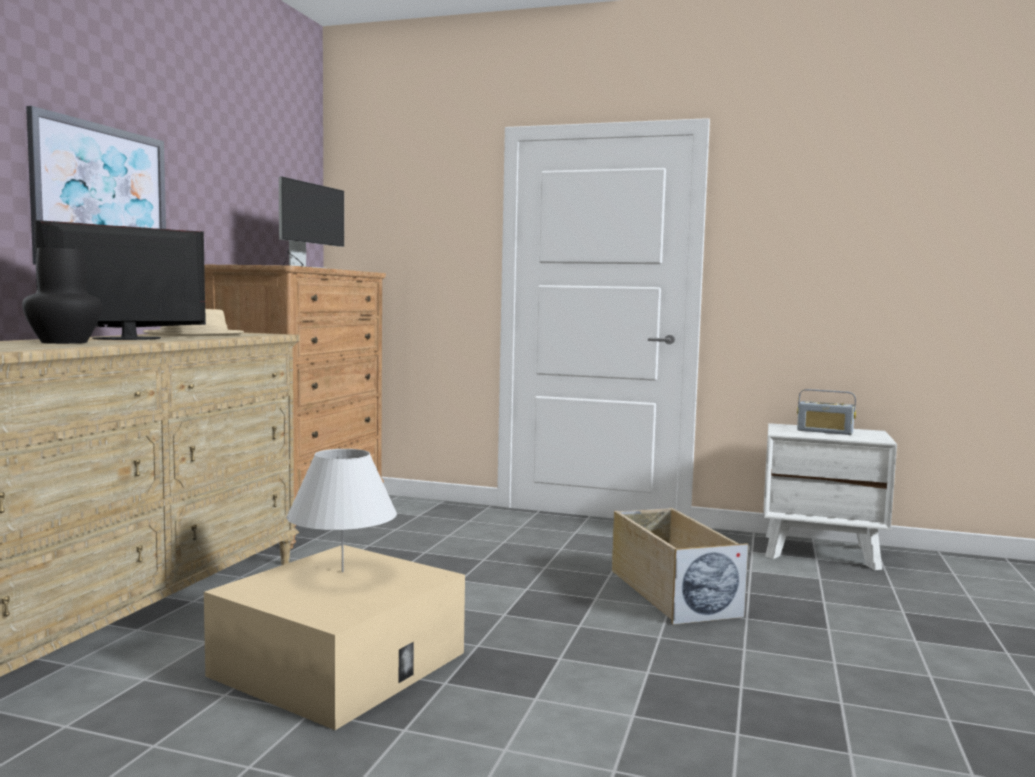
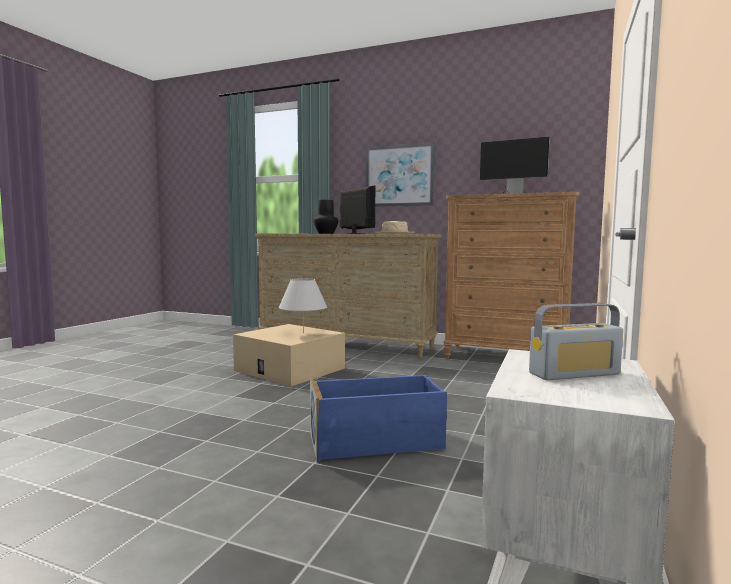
camera: 95 degrees right, 0 degrees up
beige storage box [612,508,749,625] -> blue storage box [310,375,447,462]
radio [797,389,856,435] -> radio turned 135 degrees counterclockwise [529,303,623,380]

